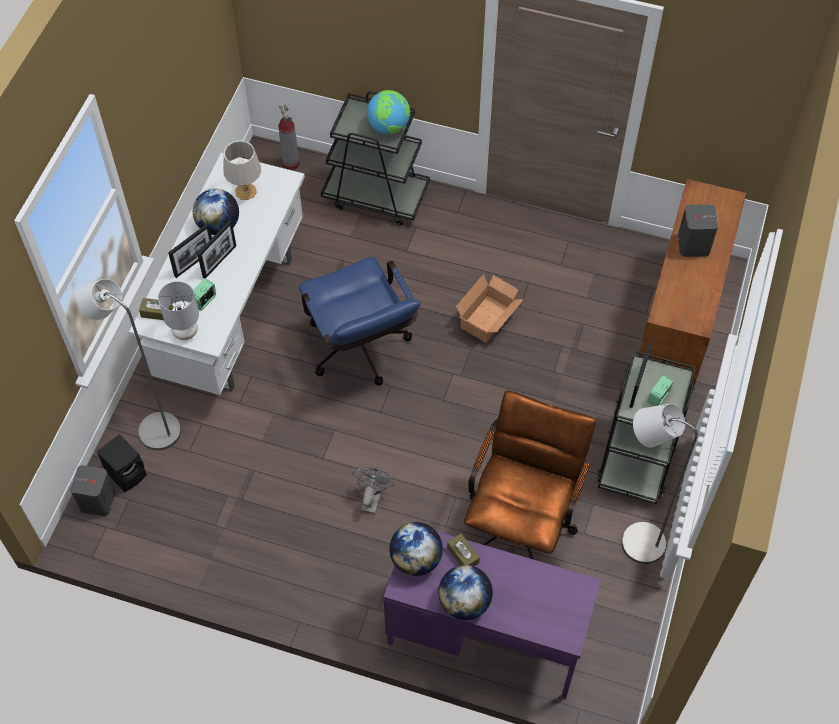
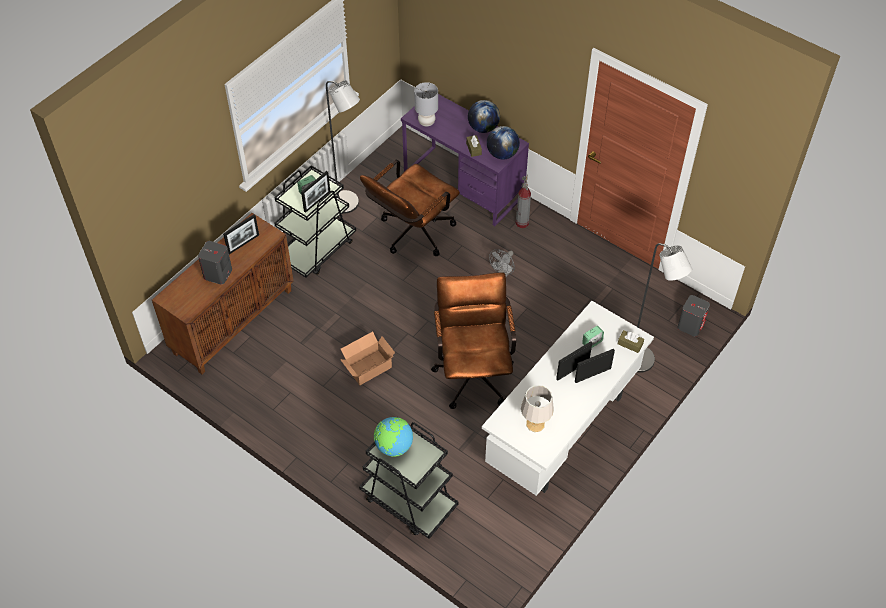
camera: 160 degrees left, 5 degrees down
black speaker [97,434,147,492] -> none
grey table lamp [158,281,199,340] -> grey table lamp moved to [414,82,438,126]
globe [193,189,239,235] -> none
fire extinguisher [278,105,300,170] -> fire extinguisher moved to [516,175,531,228]
blue office chair [299,257,421,386] -> brown office chair [431,272,516,409]
none -> picture frame [223,214,259,254]

